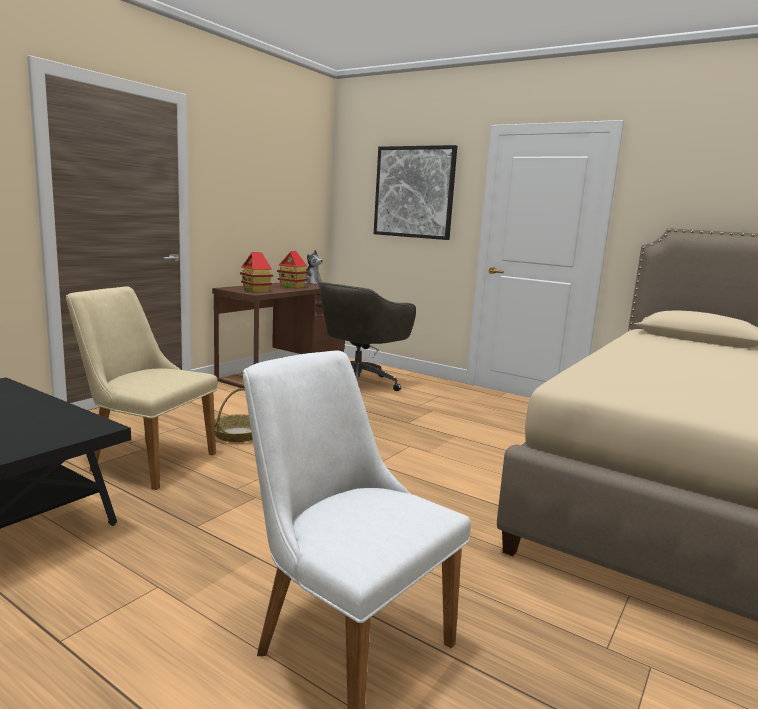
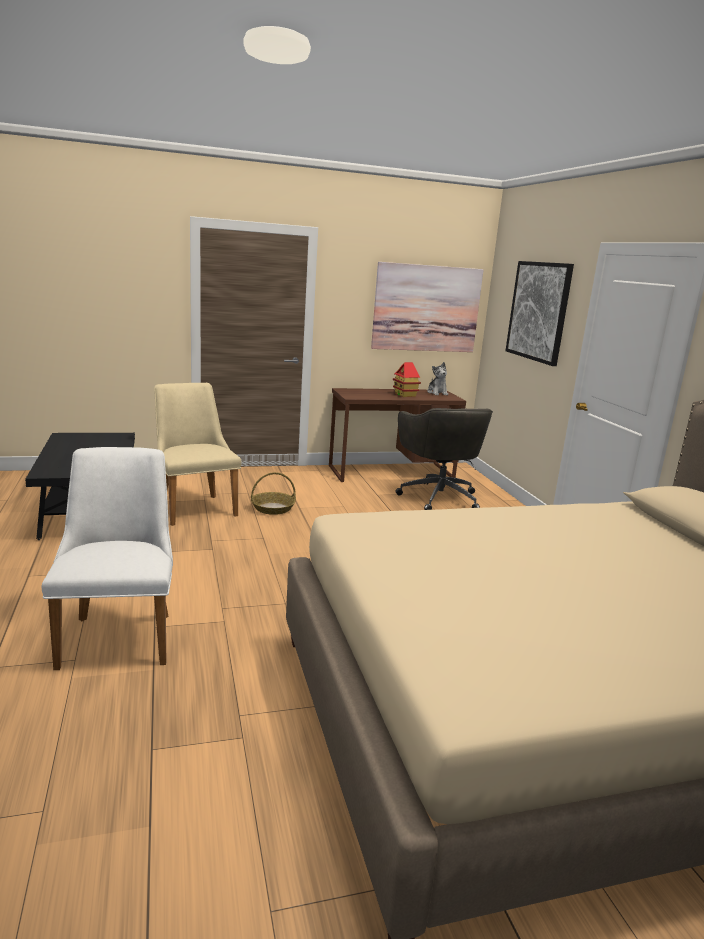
camera: 40 degrees right, 5 degrees up
toy house [240,252,273,293] -> none
grey office chair [319,282,416,391] -> grey office chair turned 90 degrees counterclockwise [396,408,493,510]
none -> picture [371,262,484,352]

